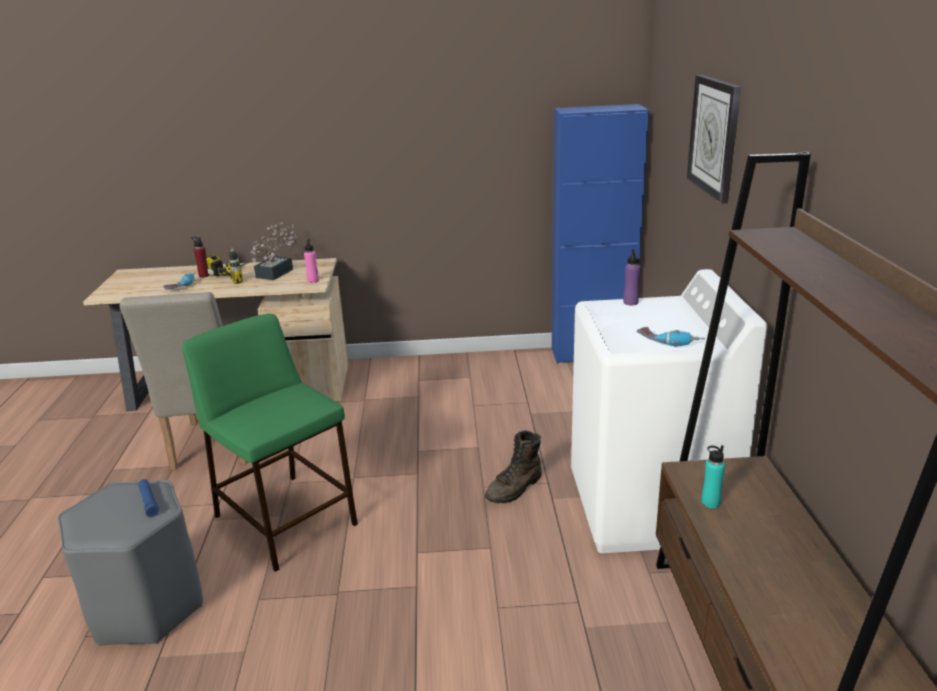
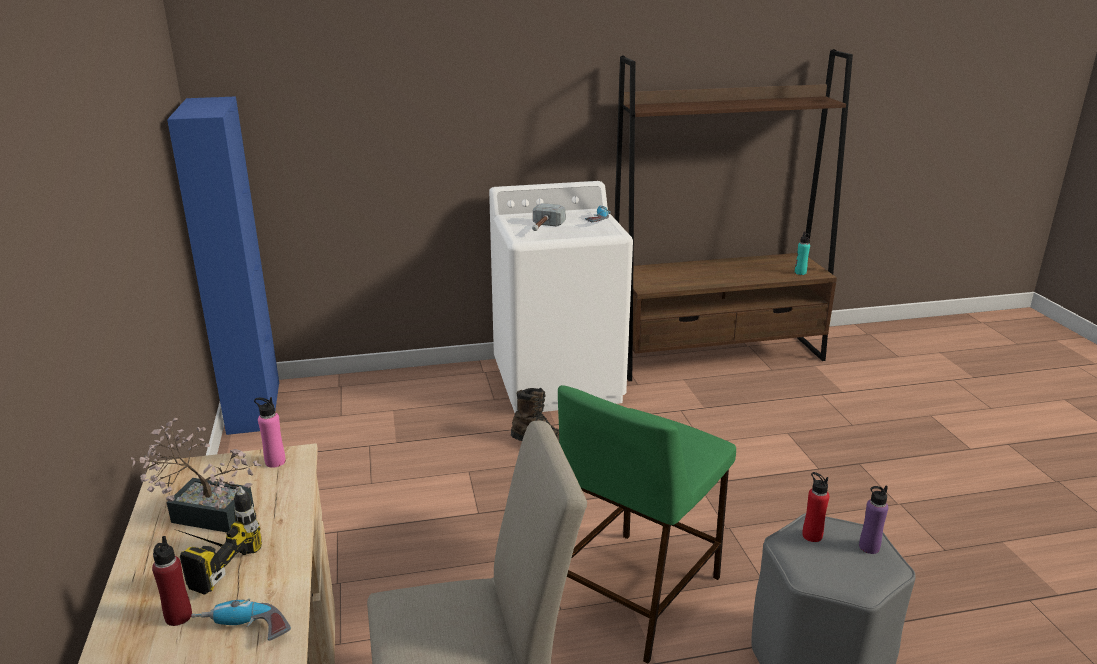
camera: 100 degrees left, 0 degrees up
blue flashlight [138,479,160,517] -> red bottle [802,472,829,542]
purple bottle [623,249,640,305] -> purple bottle moved to [859,486,888,554]
wall clock [687,75,741,203] -> none
turquoise bottle [701,445,725,508] -> turquoise bottle moved to [795,231,810,275]
none -> hammer [532,203,566,231]

